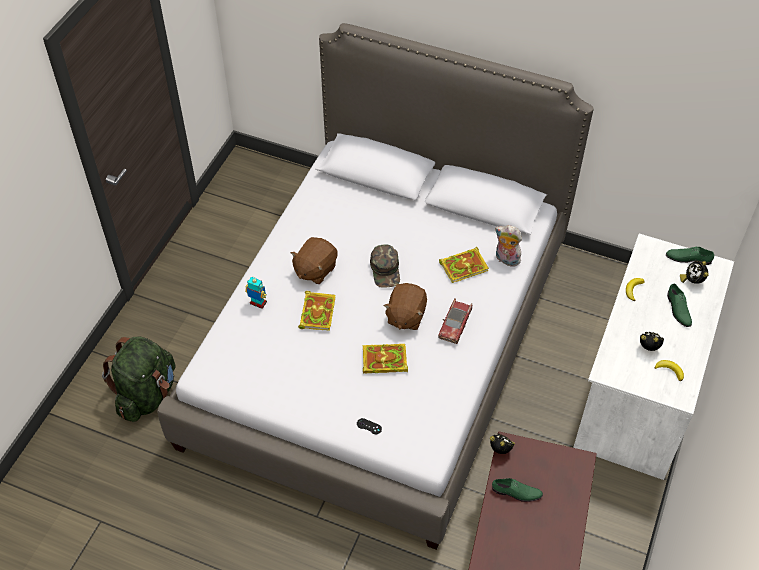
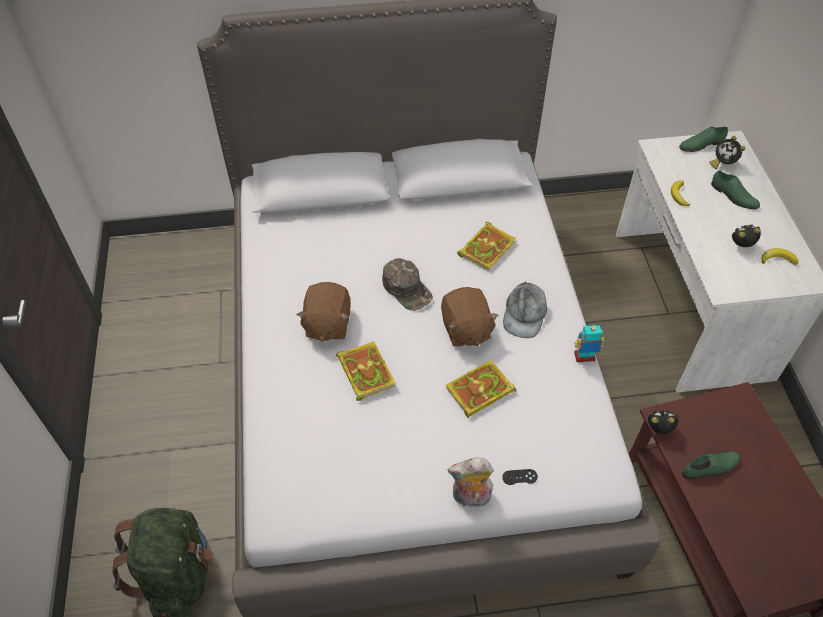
camera: 30 degrees left, 0 degrees up
toy robot [245,277,267,309] -> toy robot moved to [574,324,605,362]
toy car [438,298,472,344] -> grey cap [503,281,547,338]
plush toy [495,225,522,267] -> plush toy moved to [448,458,494,509]

